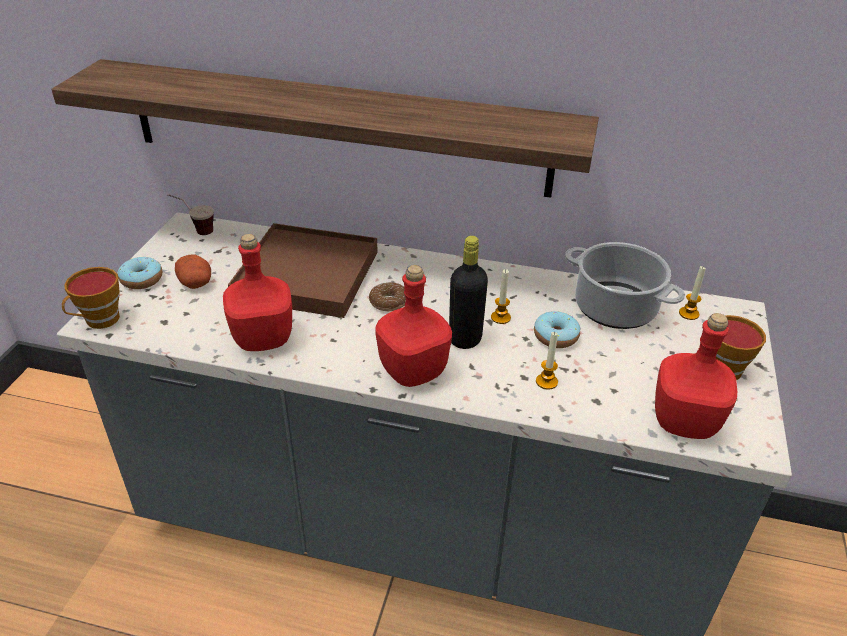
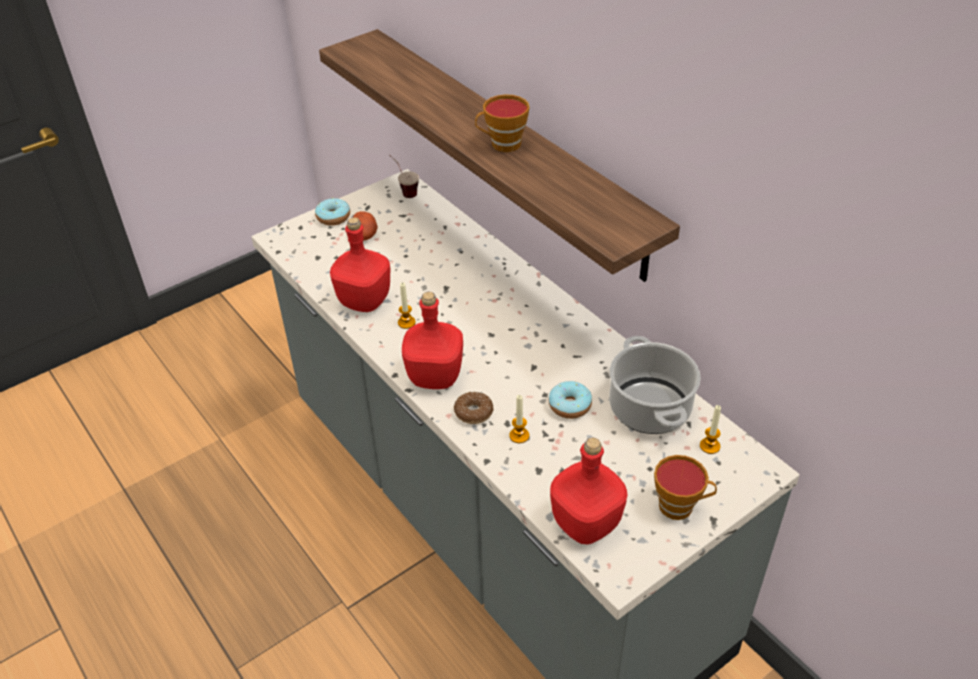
camera: 40 degrees right, 5 degrees up
cup [62,267,120,329] -> cup moved to [475,94,530,152]
brown tray [228,223,377,318] -> none
donut [369,282,406,311] -> donut moved to [454,392,494,424]
black bottle [449,236,488,349] -> none
candle [491,269,511,324] -> candle moved to [398,282,416,329]

